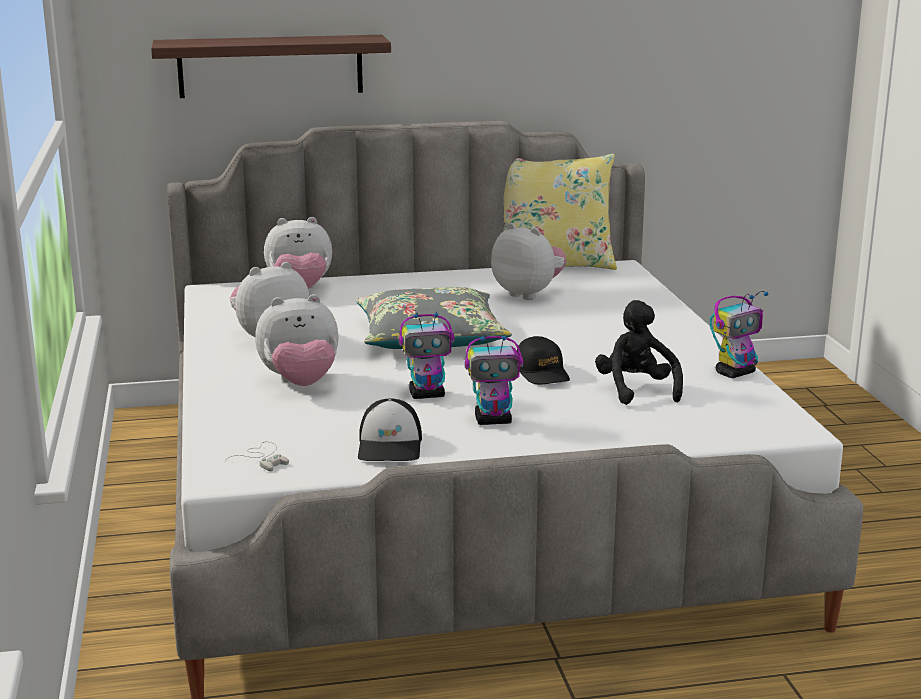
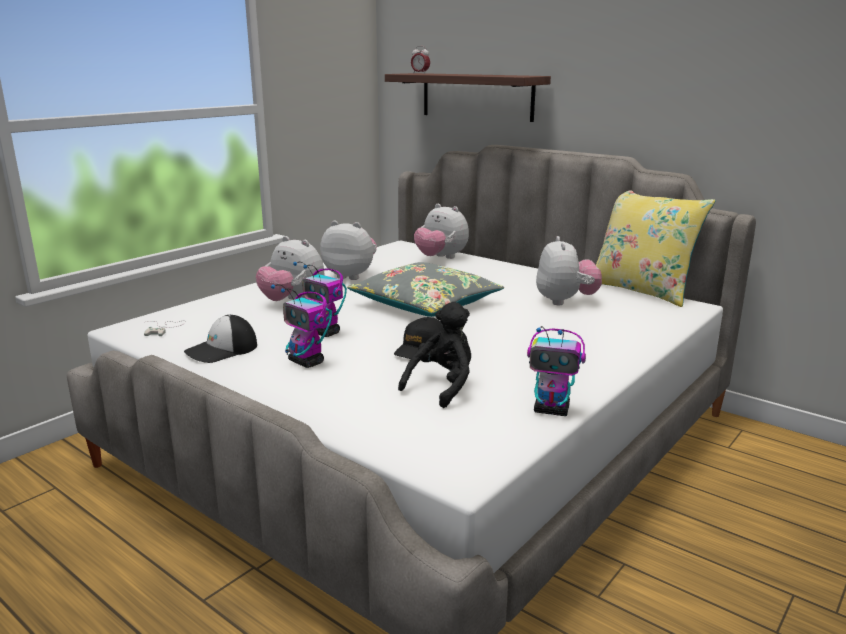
camera: 50 degrees right, 0 degrees up
none -> alarm clock [411,46,430,74]

